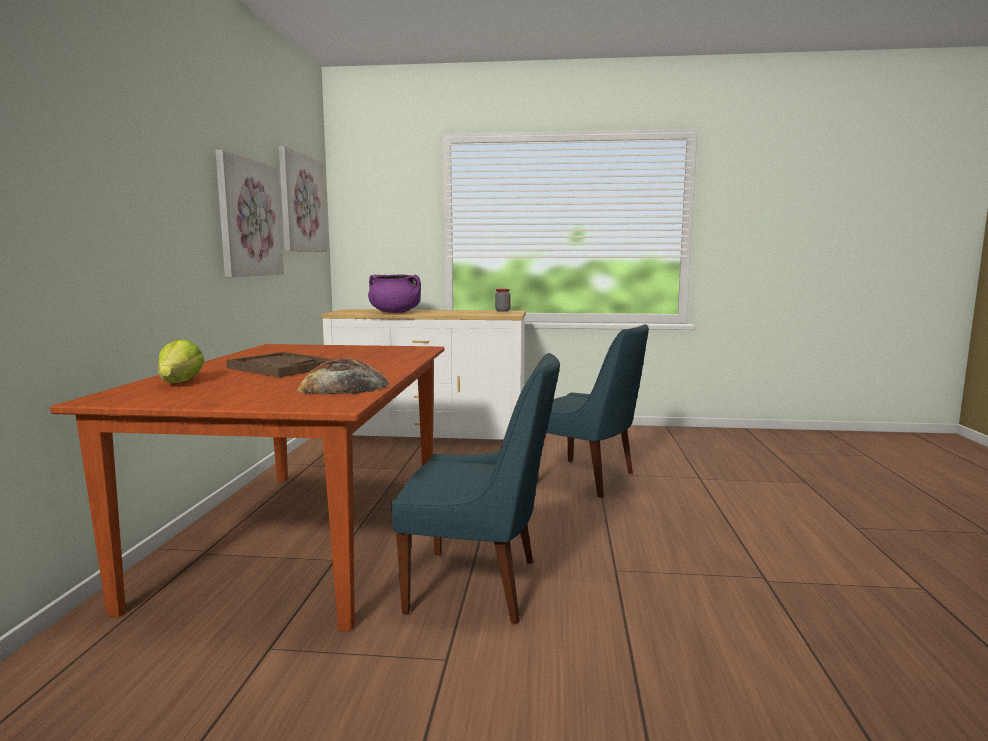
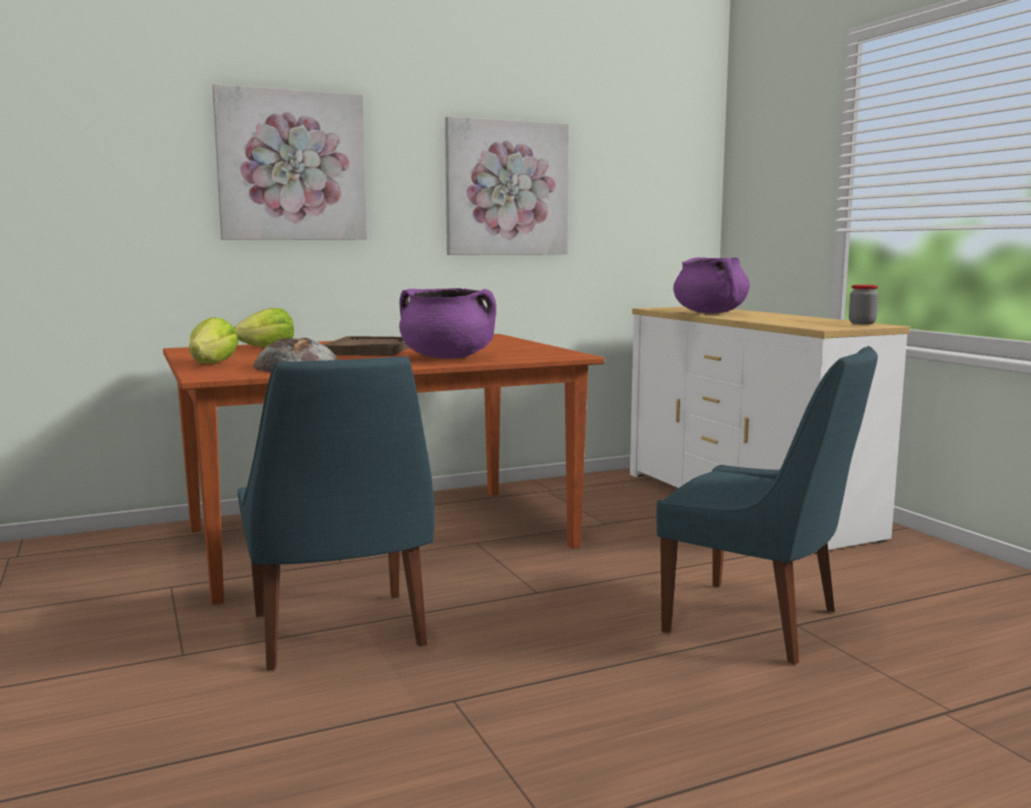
camera: 60 degrees right, 0 degrees up
picture [279,146,326,252] -> picture moved to [212,84,367,240]
blue chair [537,324,649,498] -> blue chair turned 60 degrees counterclockwise [657,346,878,665]
none -> lettuce [189,317,239,364]
none -> purple cooking pot [399,288,496,359]

